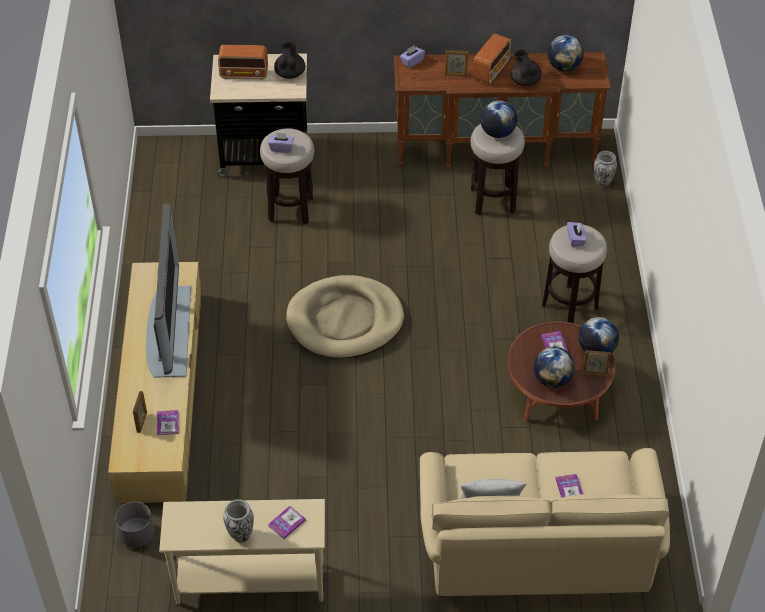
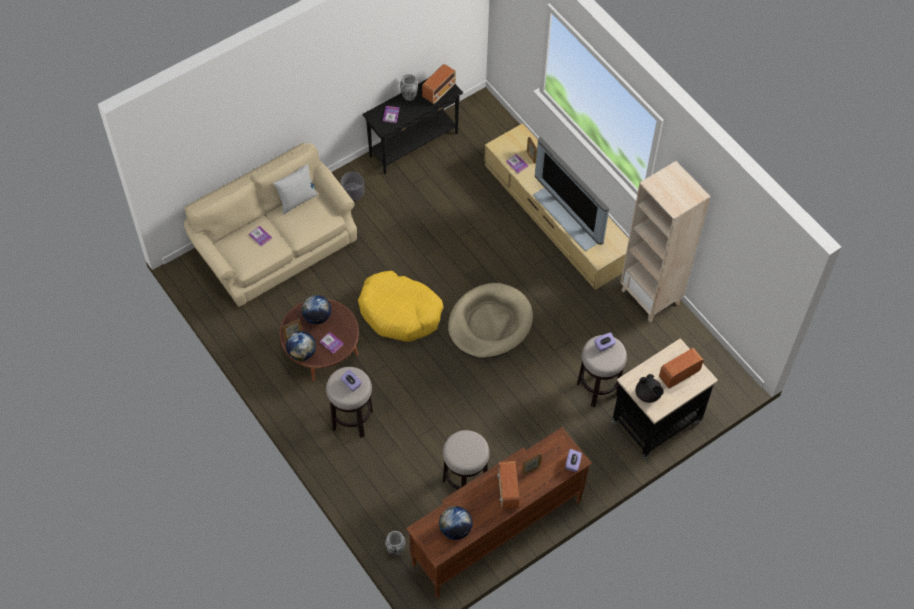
camera: 145 degrees right, 10 degrees up
grey planter [115,502,154,547] -> grey planter moved to [341,172,364,201]
beige console table [159,499,325,605] -> black console table [362,79,463,174]
globe [480,101,517,138] -> none
black teapot [510,50,542,86] -> none
none -> yellow dog bed [358,271,443,342]
none -> radio [422,64,456,104]
none -> beige bookcase [620,161,711,323]

